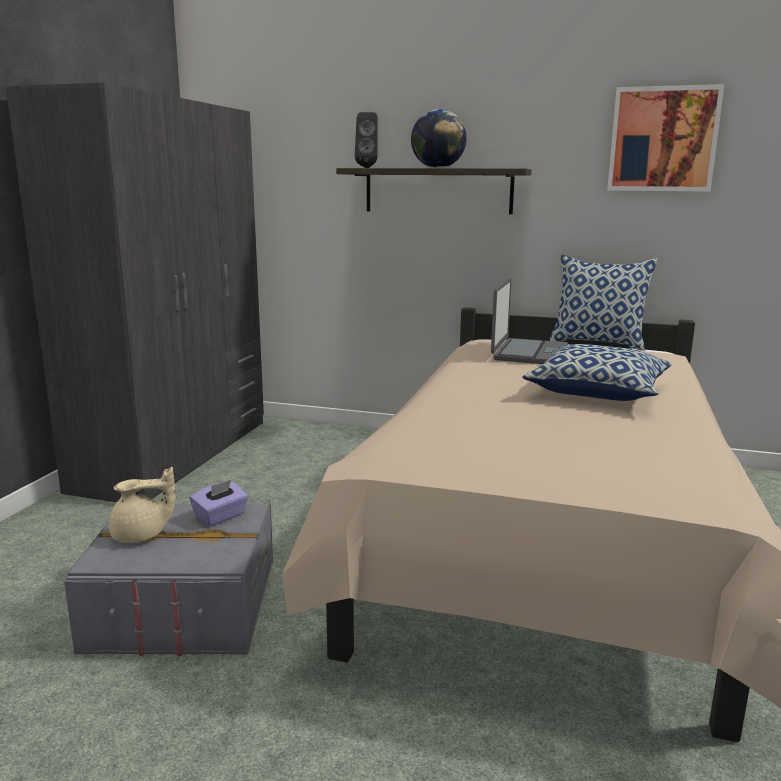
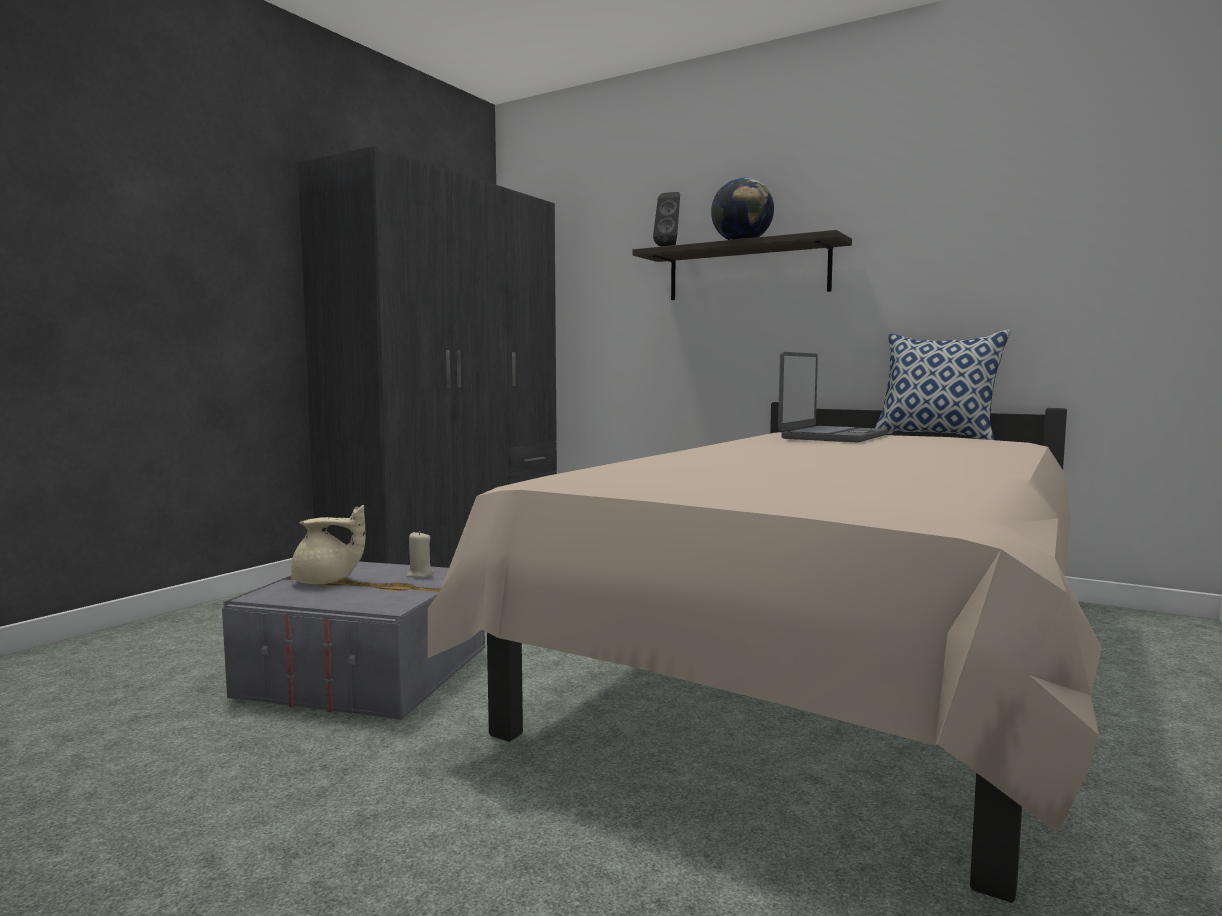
camera: 15 degrees right, 10 degrees down
purple tissue box [190,480,249,526] -> beige candle [406,531,434,578]
pillow [522,344,672,401] -> none
picture [607,84,724,192] -> none

